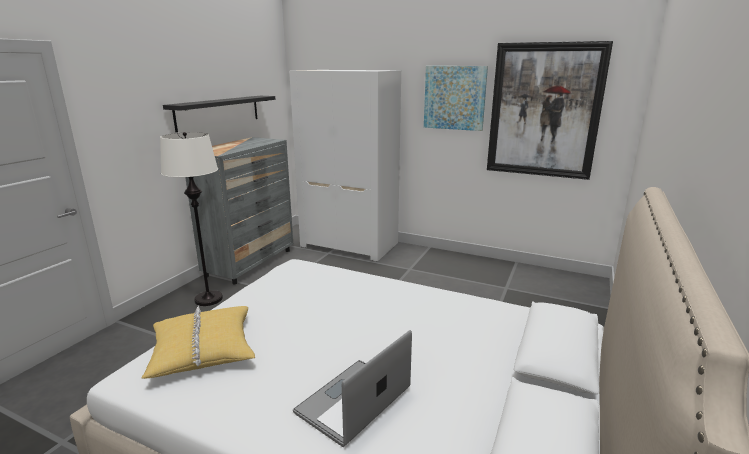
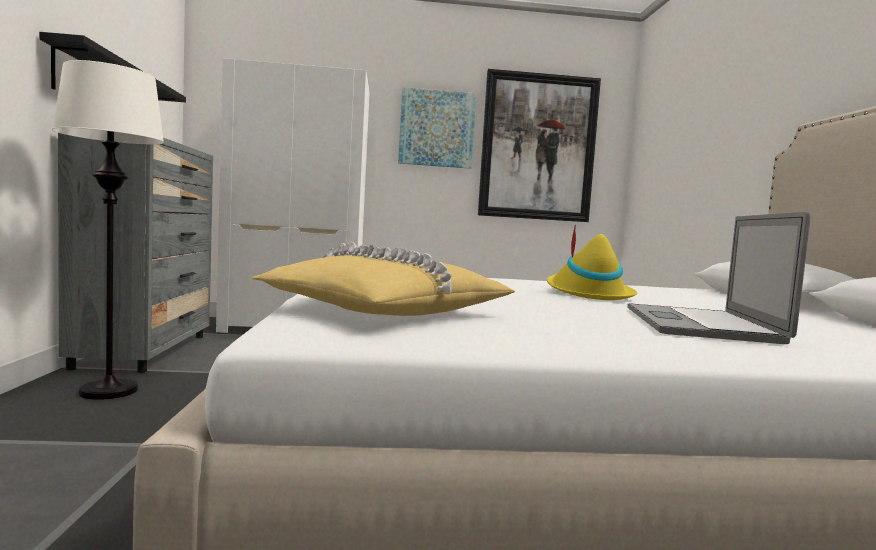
camera: 30 degrees left, 15 degrees down
none -> yellow hat [547,224,638,300]

